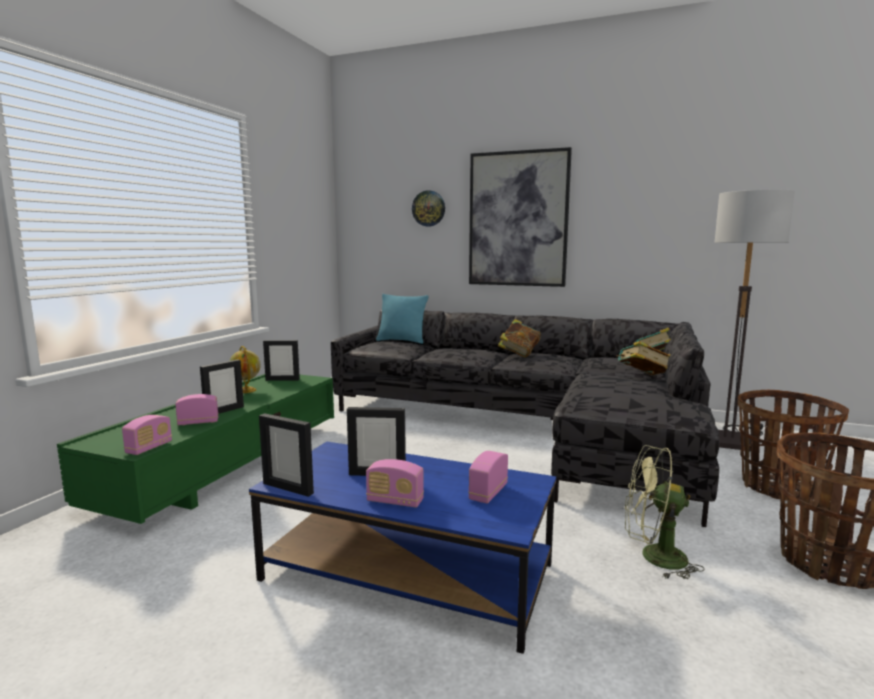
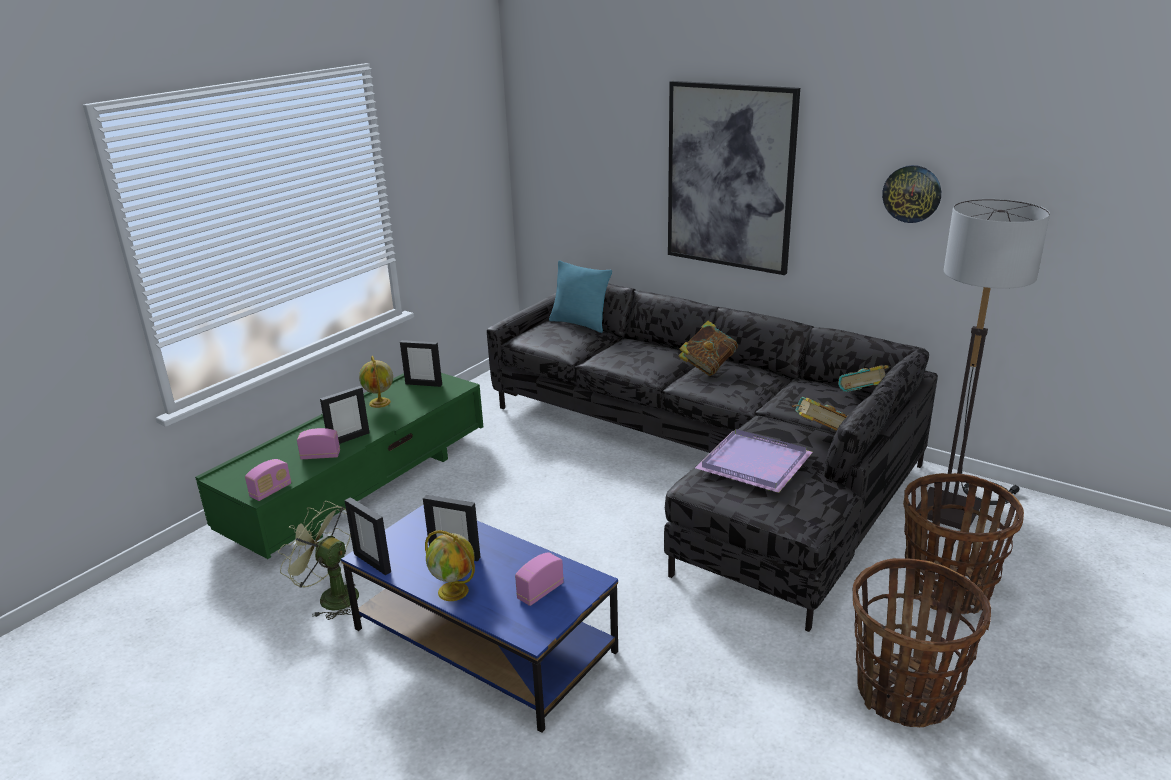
camera: 15 degrees right, 15 degrees up
radio [366,459,424,508] -> globe [425,530,475,601]
wall clock [412,190,445,227] -> wall clock moved to [882,165,941,223]
green fan [625,445,705,579] -> green fan moved to [278,501,359,620]
none -> purple tray [695,429,813,493]

